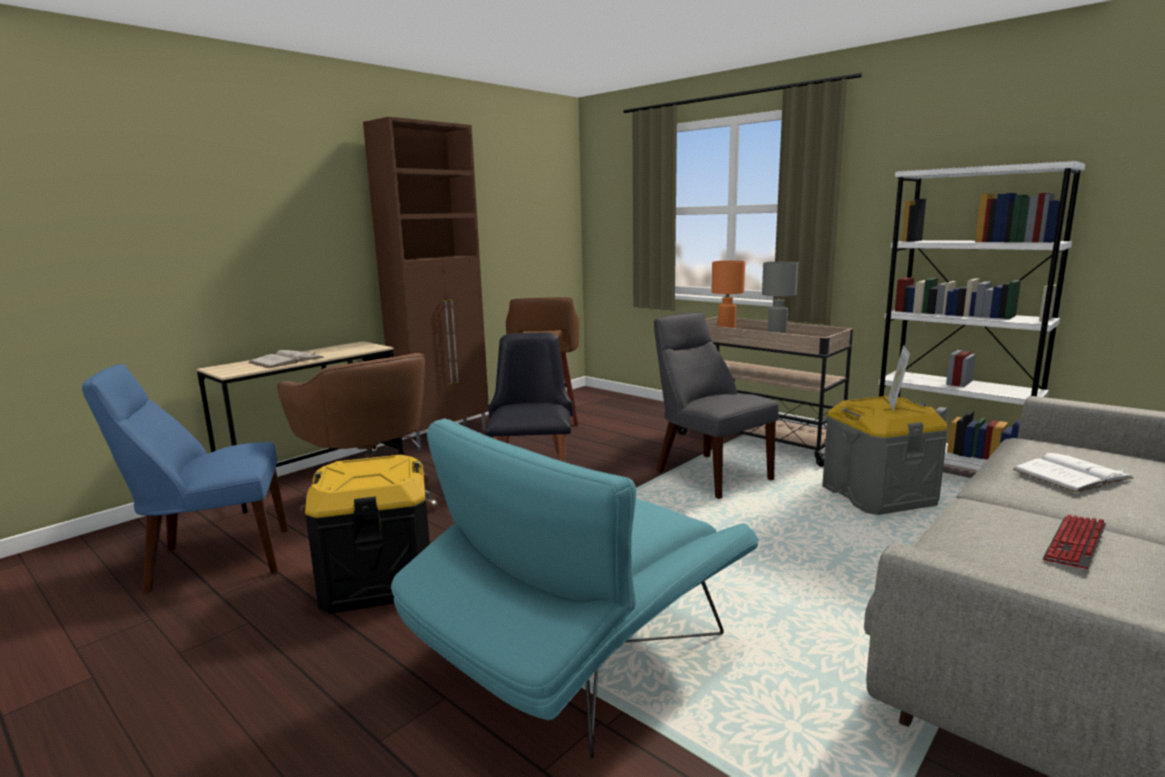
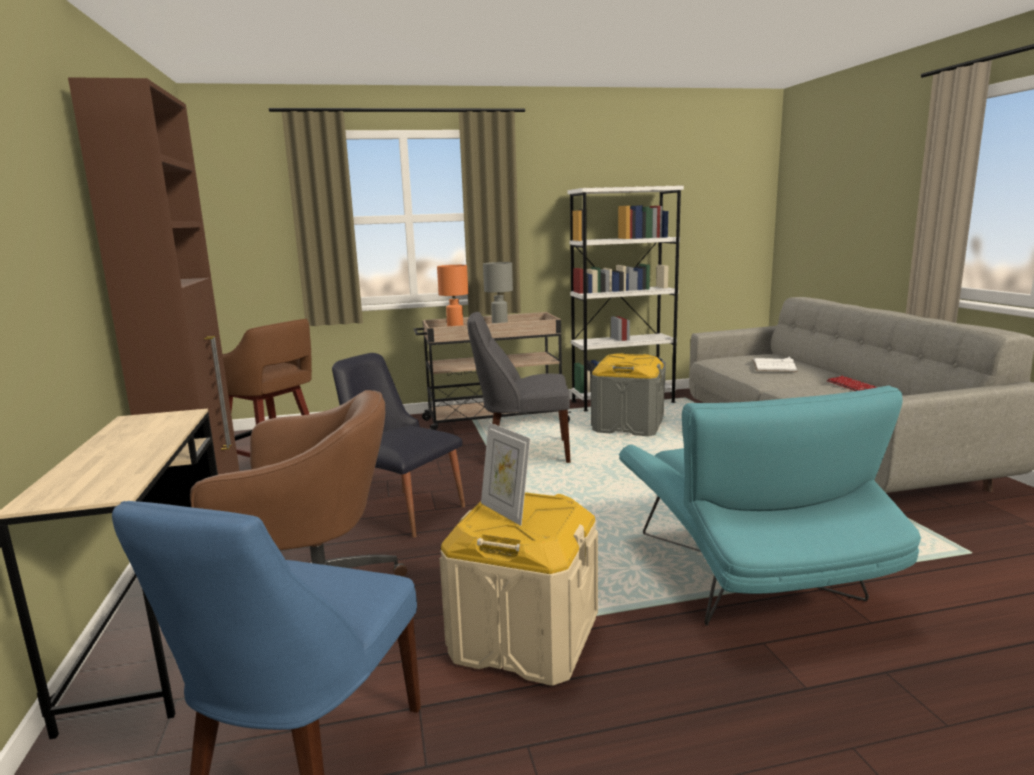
camera: 55 degrees left, 0 degrees up
white book [248,350,324,368] -> none
black storage box [305,455,430,614] -> beige storage box [440,492,598,686]
picture frame [888,345,910,411] -> picture frame moved to [481,422,531,526]

